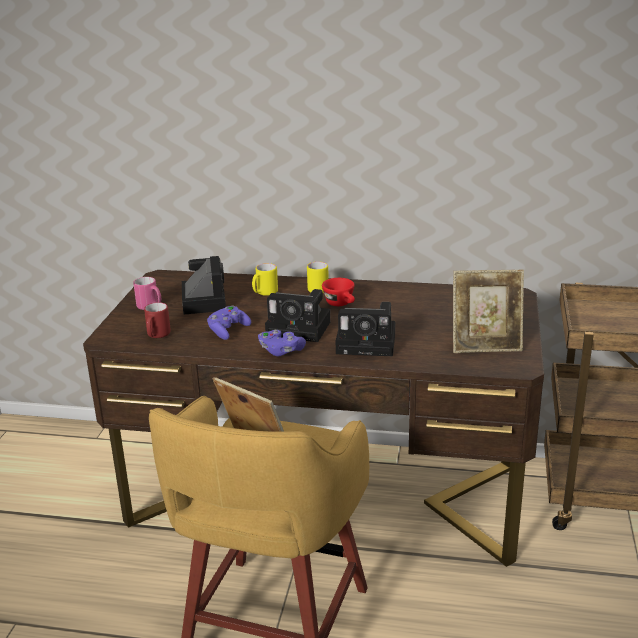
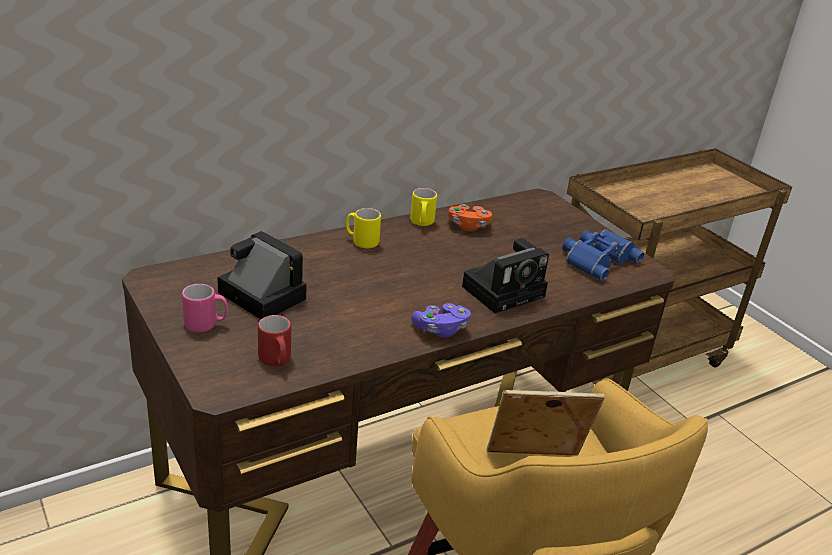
camera: 45 degrees left, 5 degrees up
purple game controller [207,306,251,340] -> none
yellow mug [252,263,278,296] -> yellow mug moved to [410,188,437,226]
camera [265,289,330,342] -> none
red cup [322,278,355,306] -> none
picture frame [453,270,524,353] -> blue binoculars [562,229,644,281]
none -> orange game controller [448,204,492,231]

